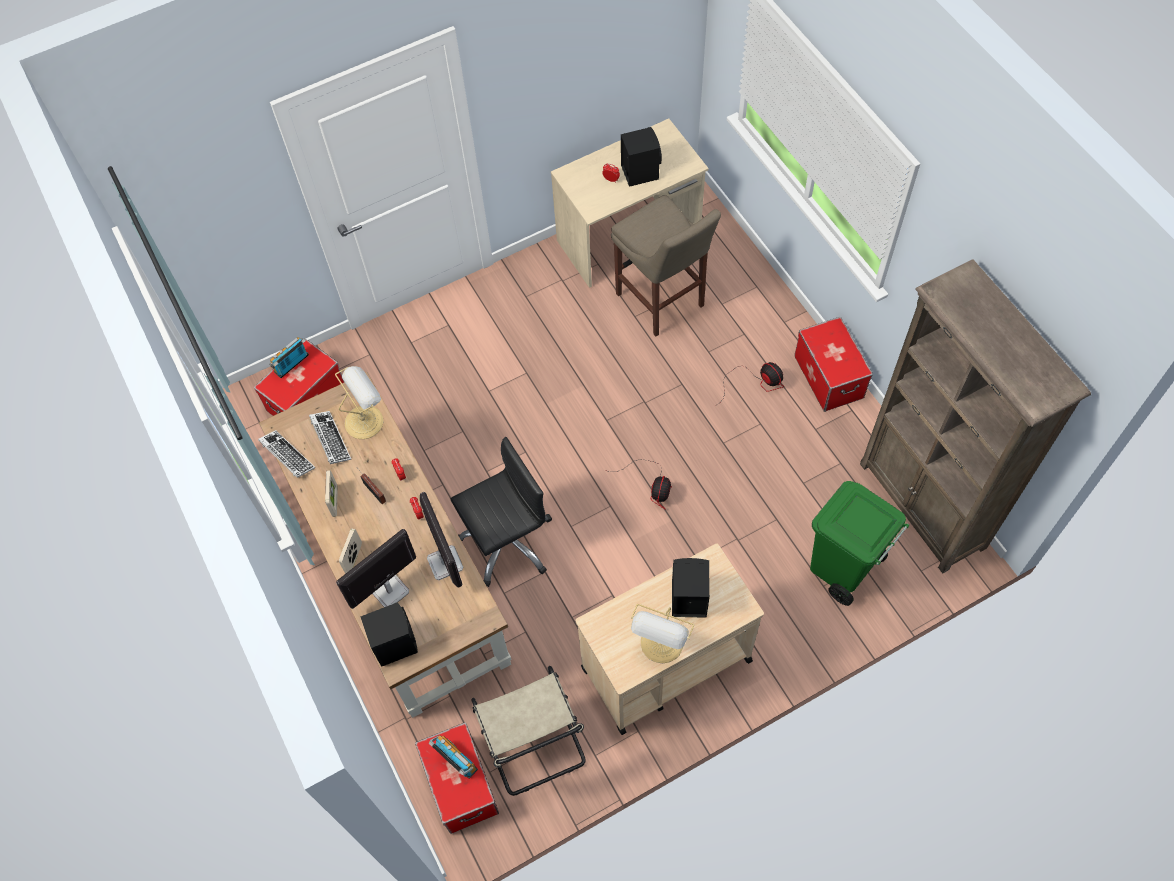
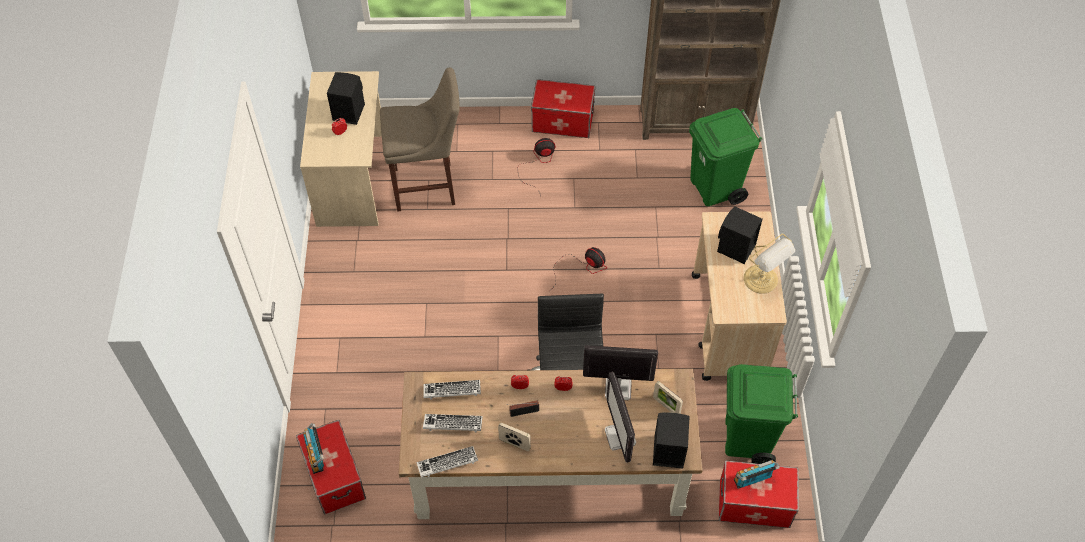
camera: 65 degrees left, 5 degrees down
table lamp [335,366,383,439] -> keyboard [423,380,481,400]
picture frame [339,528,362,574] -> picture frame moved to [653,381,683,414]
beige chair [471,666,586,796] -> green trash can [725,364,798,464]

